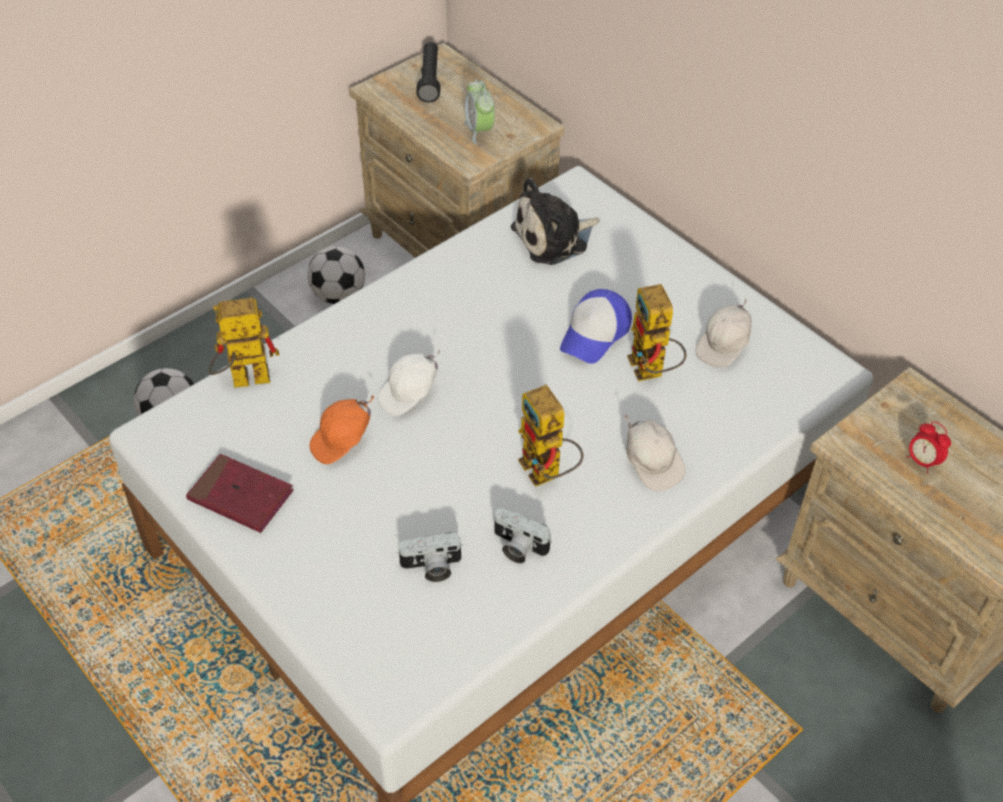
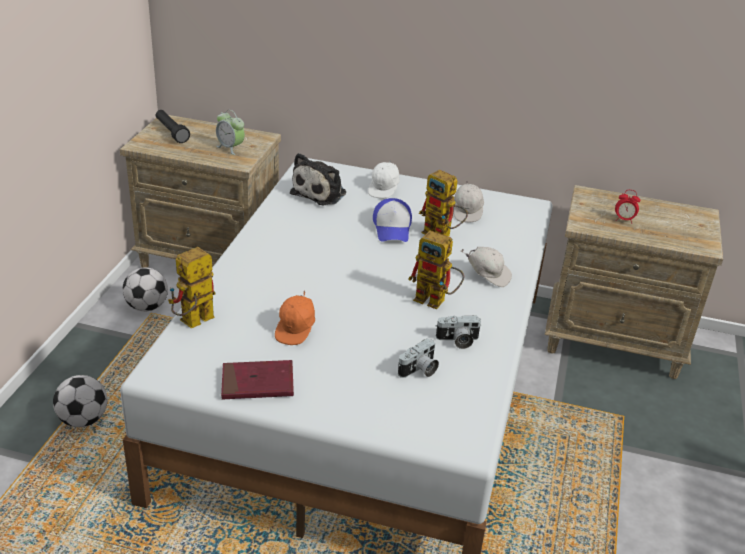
camera: 35 degrees left, 15 degrees down
white cap [378,350,441,416] -> white cap moved to [368,160,400,199]

